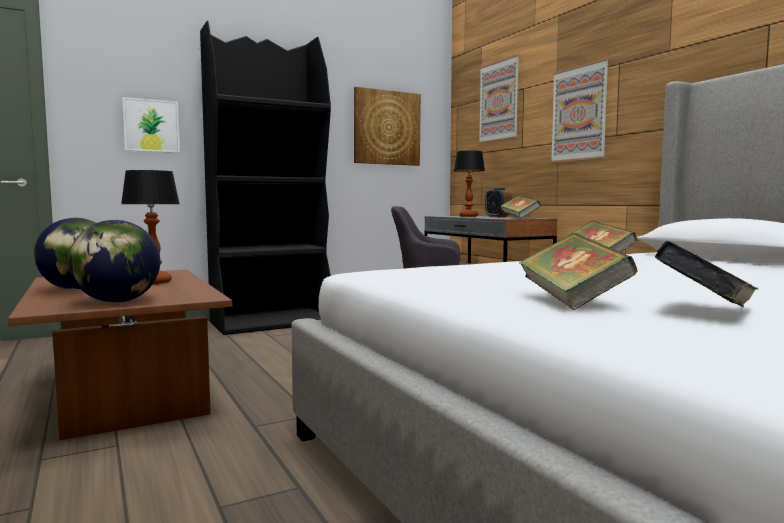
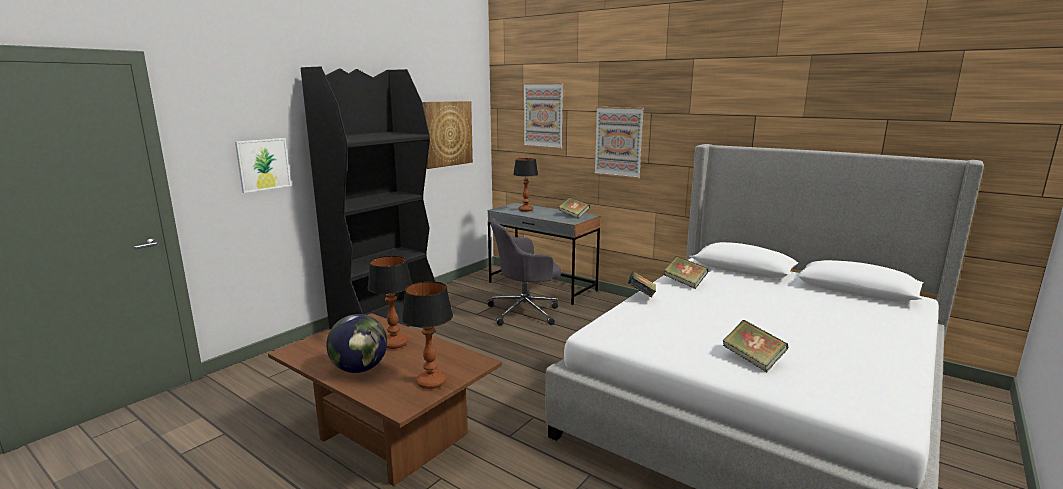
camera: 25 degrees left, 10 degrees up
globe [69,220,160,303] -> table lamp [402,281,453,389]
alarm clock [485,188,512,217] -> none
book [655,241,758,307] -> book moved to [628,272,656,297]

